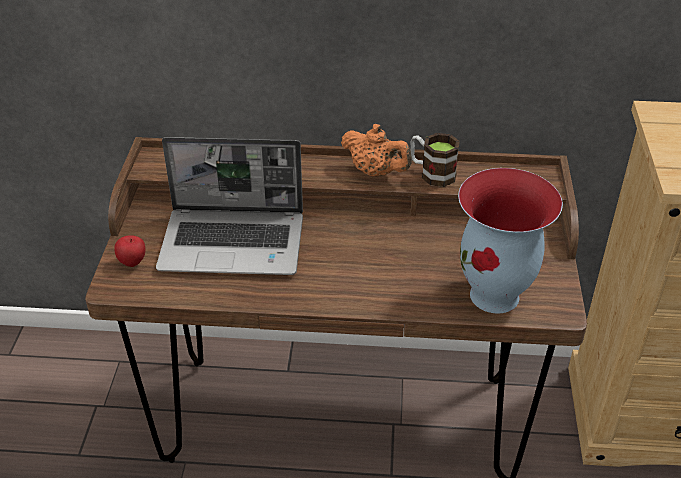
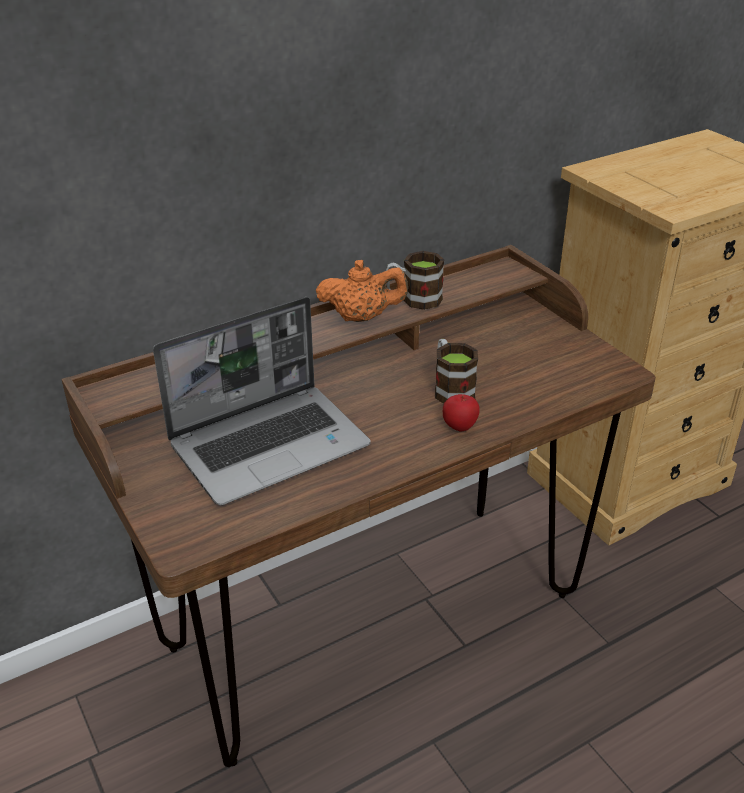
camera: 35 degrees left, 5 degrees down
apple [114,235,145,267] -> apple moved to [443,394,480,432]
vase [458,168,563,314] -> none
none -> mug [435,339,478,404]

